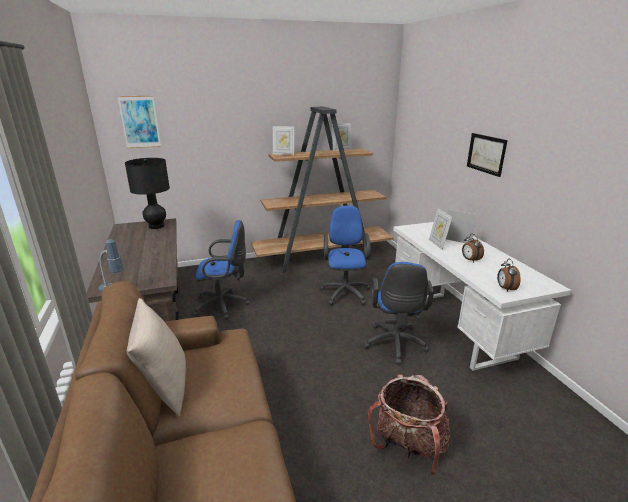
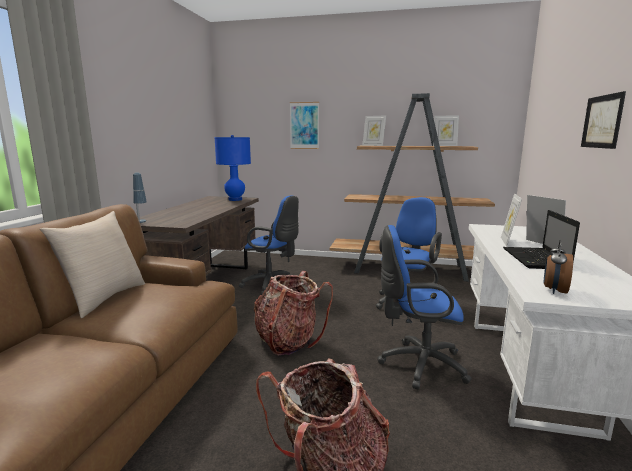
camera: 30 degrees right, 10 degrees down
picture [117,96,161,149] -> picture moved to [290,102,319,149]
black table lamp [125,158,170,229] -> blue table lamp [214,135,251,201]
blue office chair [364,262,434,365] -> blue office chair turned 60 degrees clockwise [378,225,472,390]
alarm clock [462,234,484,263] -> laptop [503,210,580,269]
none -> backpack [254,271,333,356]

